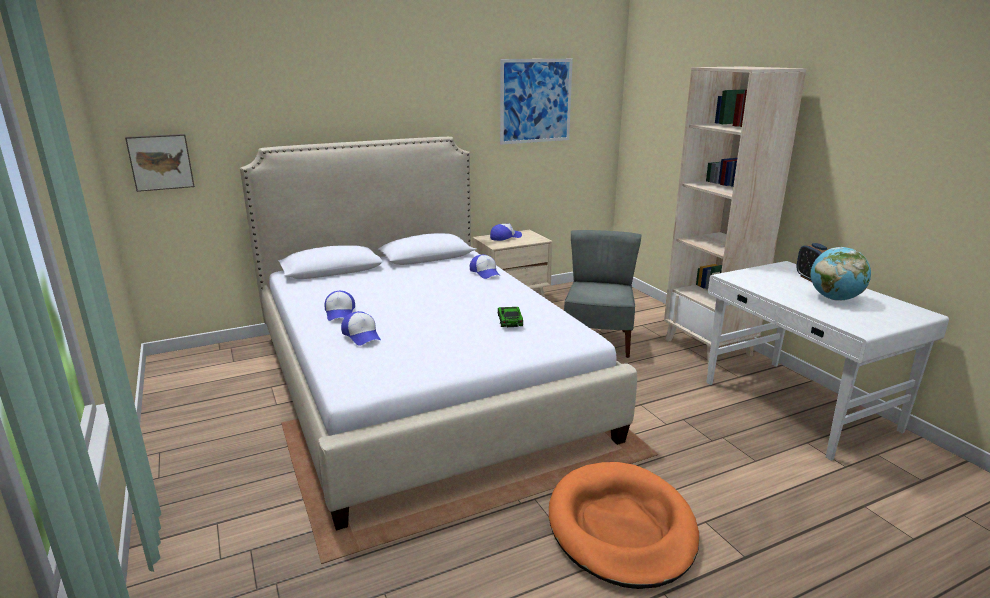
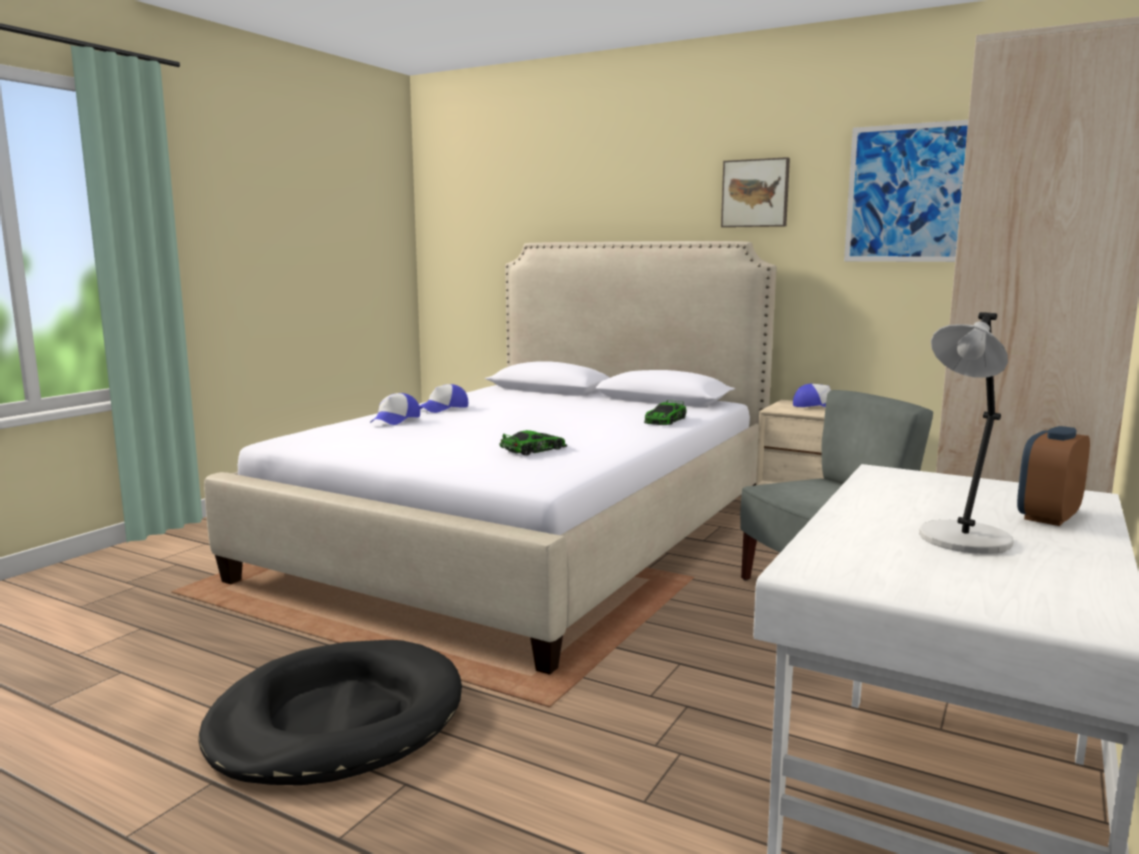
camera: 55 degrees right, 10 degrees down
picture [125,134,195,192] -> picture moved to [721,157,790,227]
cap [470,255,499,279] -> toy car [644,400,687,425]
orange dog bed [549,462,699,589] -> black dog bed [199,640,462,785]
globe [810,247,871,301] -> grey table lamp [919,312,1014,554]

